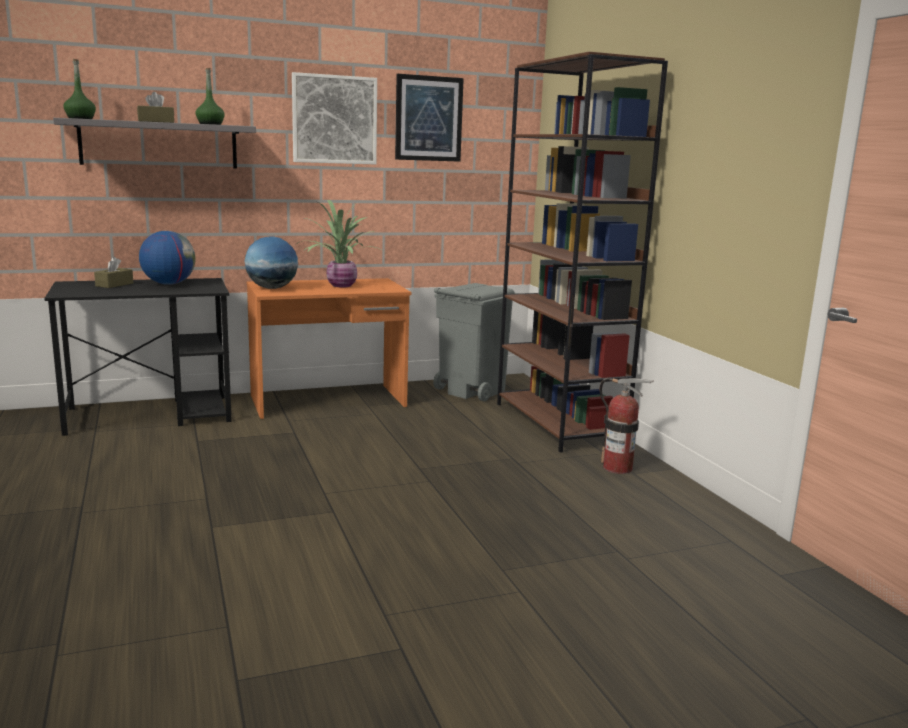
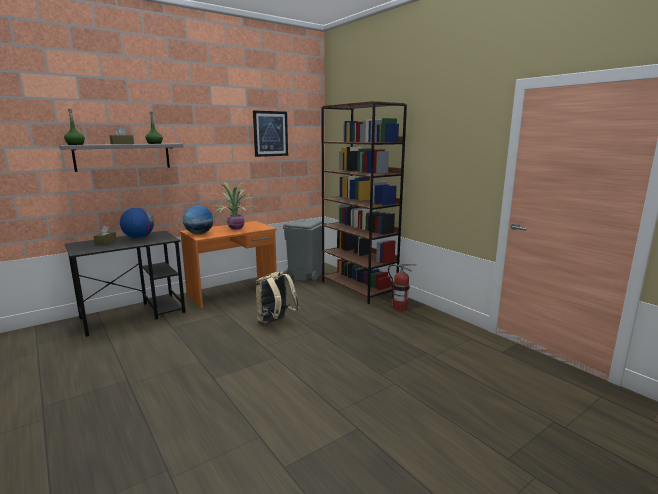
camera: 15 degrees left, 0 degrees up
picture [292,72,377,164] -> none
none -> beige backpack [256,271,300,324]

